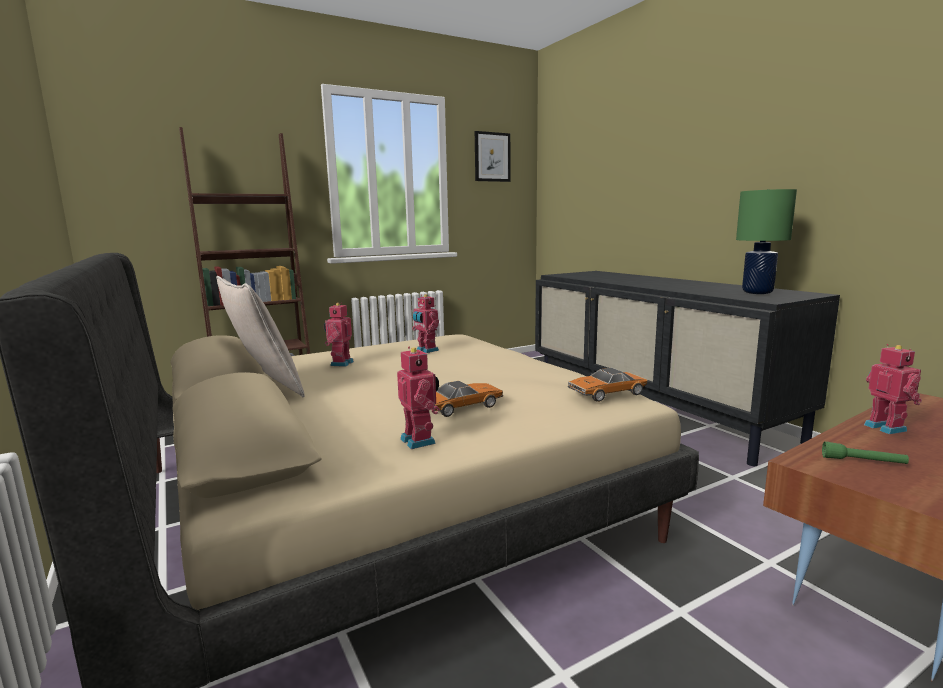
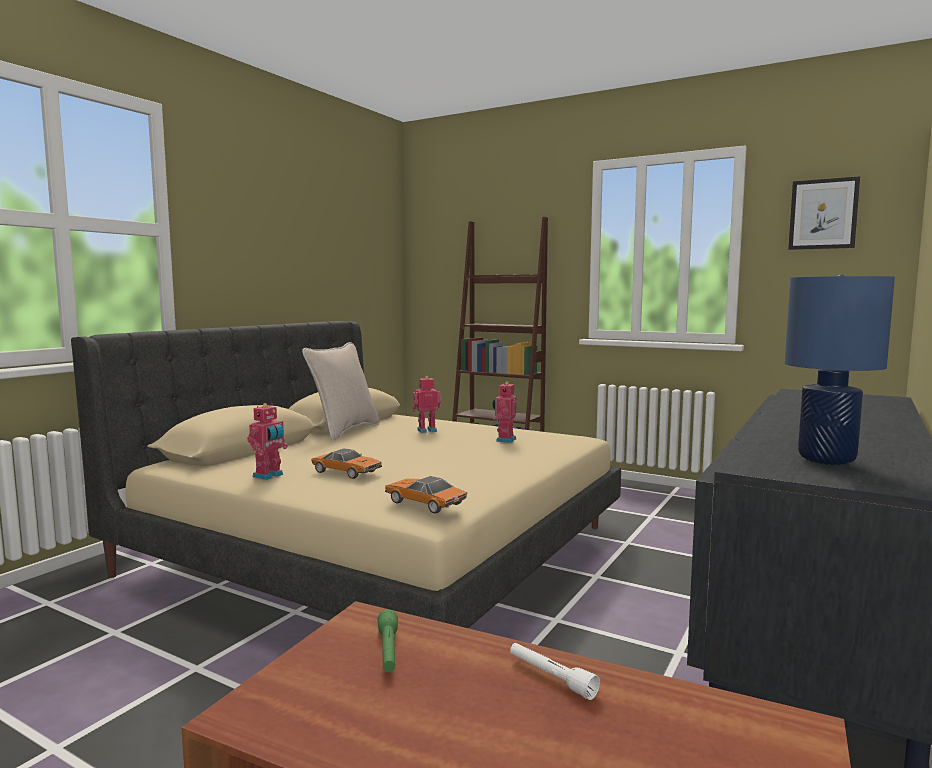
camera: 60 degrees right, 5 degrees down
green table lamp [736,189,797,294] -> blue table lamp [785,274,895,465]
toy robot [864,344,922,434] -> white flashlight [510,643,600,700]

